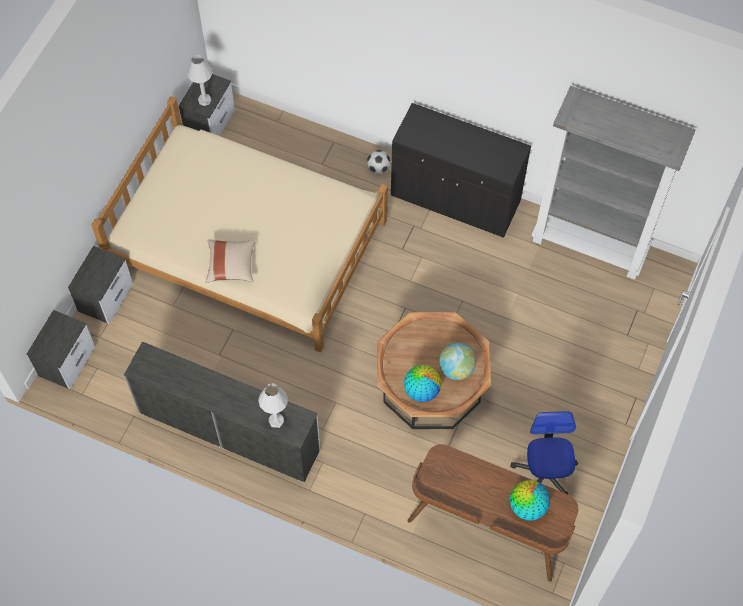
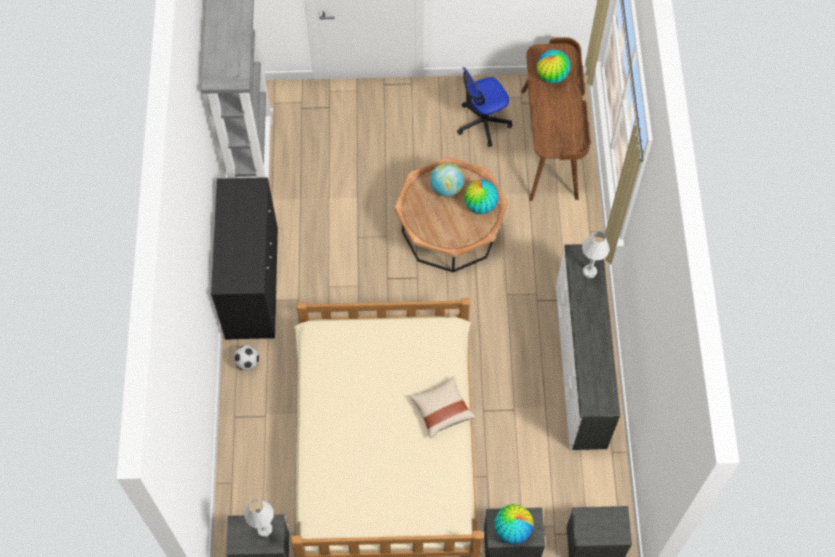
camera: 115 degrees left, 0 degrees up
none -> globe [495,504,533,544]

